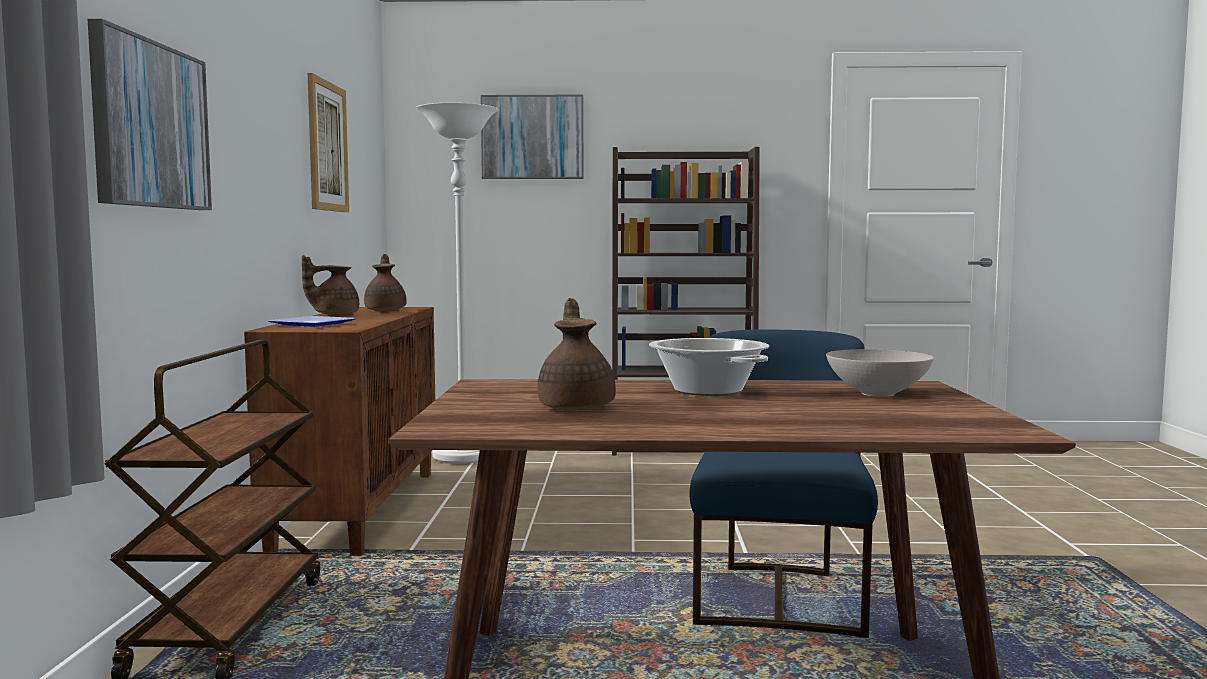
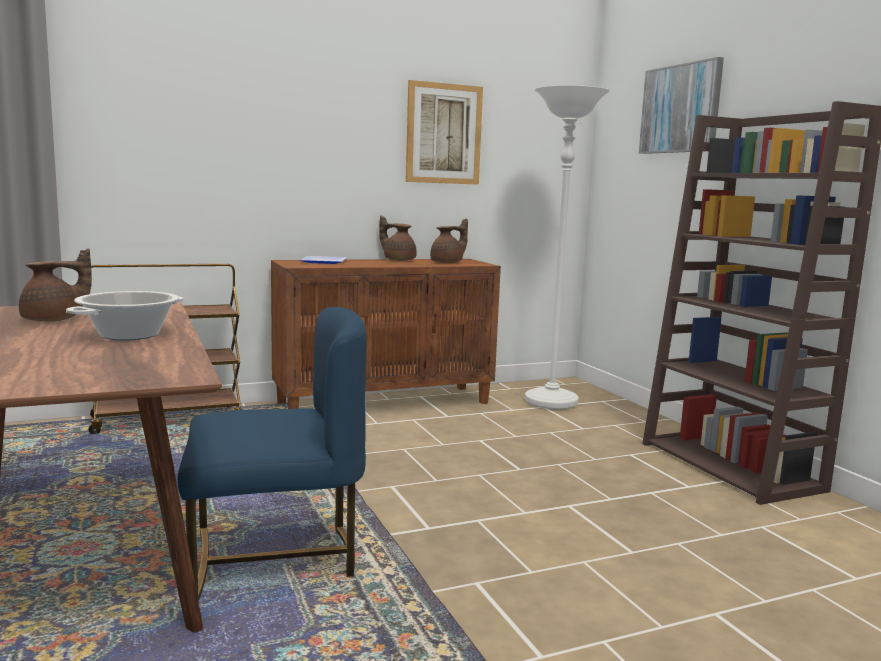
camera: 65 degrees right, 5 degrees up
picture [87,19,212,210] -> none
white bowl [826,349,934,397] -> none

